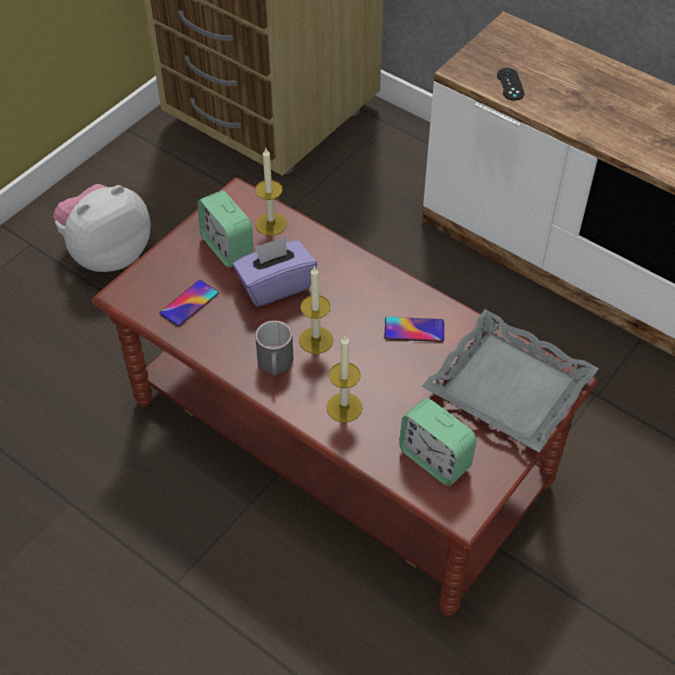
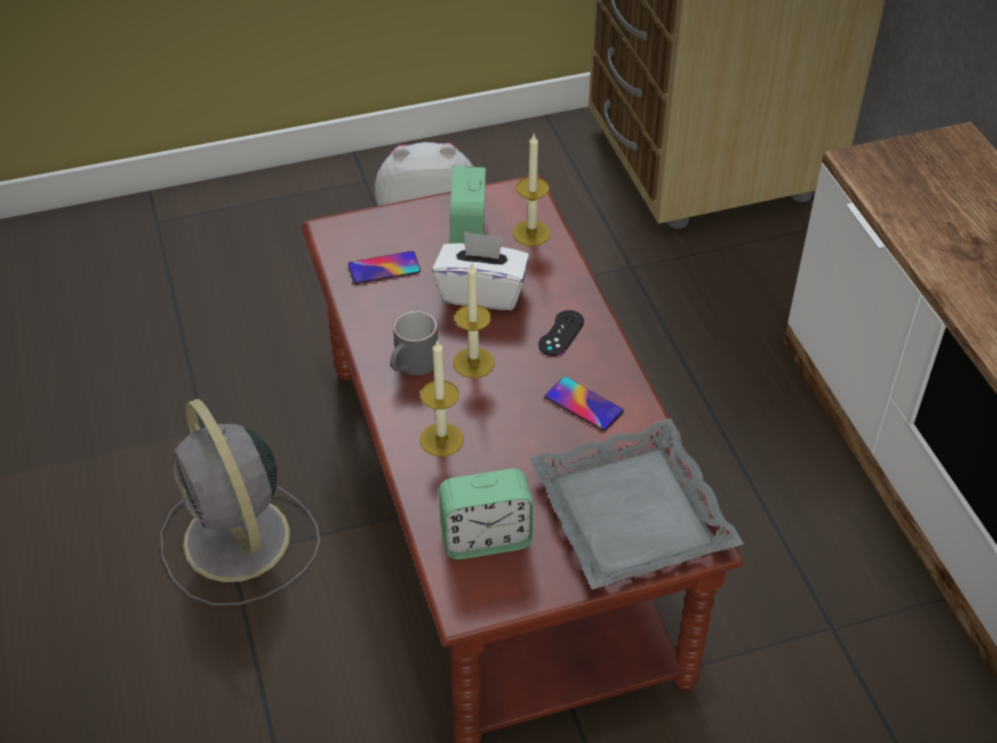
camera: 35 degrees right, 5 degrees down
purple tissue box [233,237,317,307] -> white tissue box [432,231,529,310]
alarm clock [399,398,477,486] -> alarm clock turned 90 degrees counterclockwise [439,468,534,560]
black game controller [497,68,525,101] -> black game controller moved to [539,310,584,356]
none -> grey fan [161,399,320,606]

